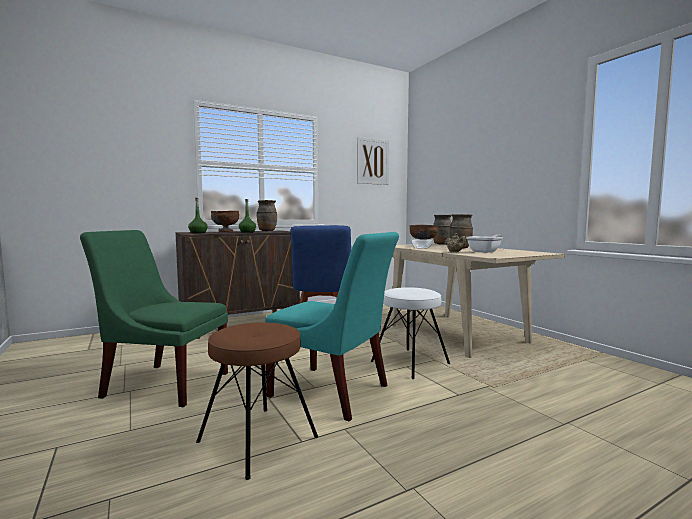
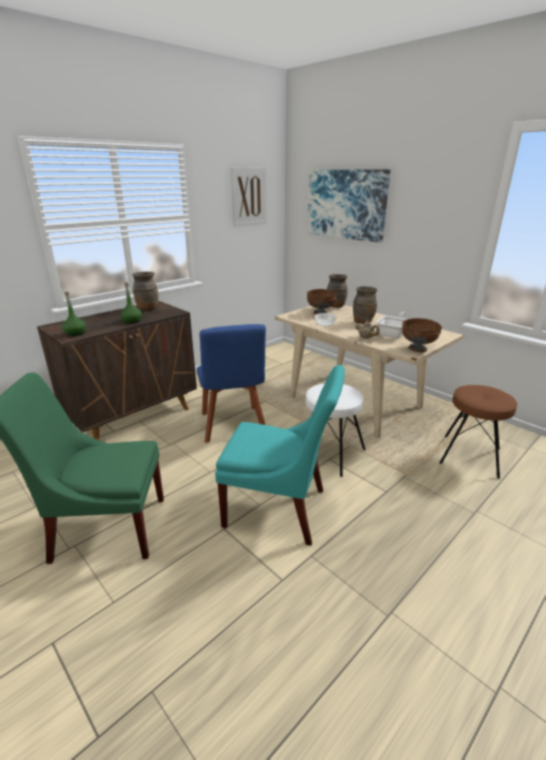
camera: 15 degrees left, 20 degrees up
brown stool [196,322,318,480] -> brown stool moved to [439,385,517,479]
brown bowl [211,211,239,232] -> brown bowl moved to [402,318,442,352]
none -> picture [307,169,391,243]

